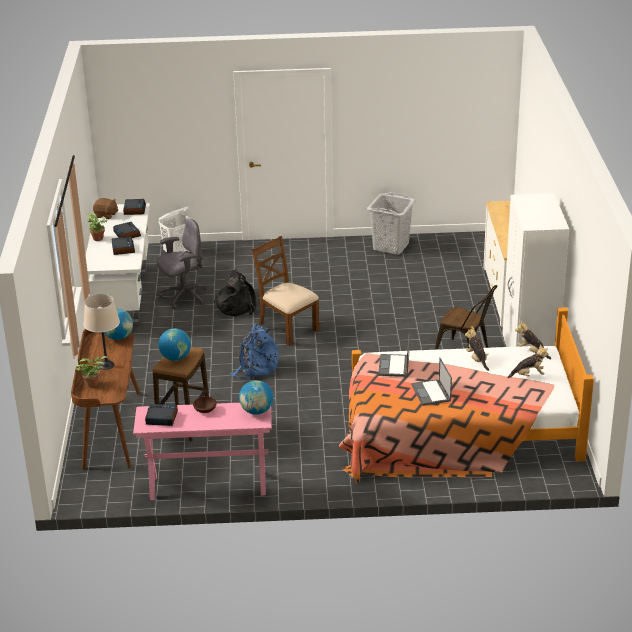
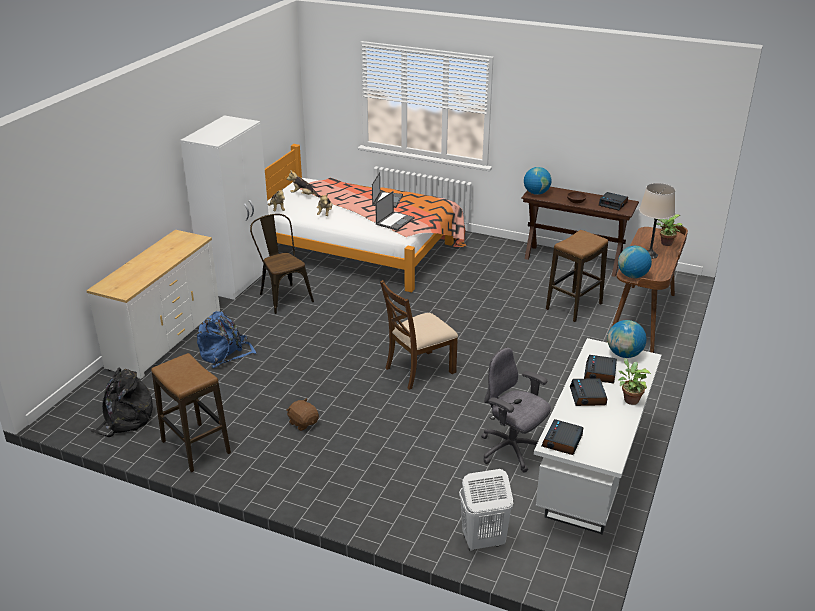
camera: 155 degrees left, 0 degrees up
brown plush toy [93,198,118,219] -> brown plush toy moved to [286,398,319,431]
pink console table [133,403,272,500] -> brown console table [521,187,639,277]
grey office chair [157,219,207,309] -> grey office chair turned 45 degrees clockwise [481,348,551,473]
globe [158,328,191,361] -> globe moved to [607,320,646,358]
black backpack [214,269,256,317] -> black backpack moved to [91,368,153,437]
blue backpack [229,323,279,380] -> blue backpack moved to [197,311,256,368]
brown chair [252,236,319,346] -> brown chair turned 75 degrees clockwise [380,280,458,390]
grey laundry basket [367,192,416,255] -> stool [151,353,231,472]

